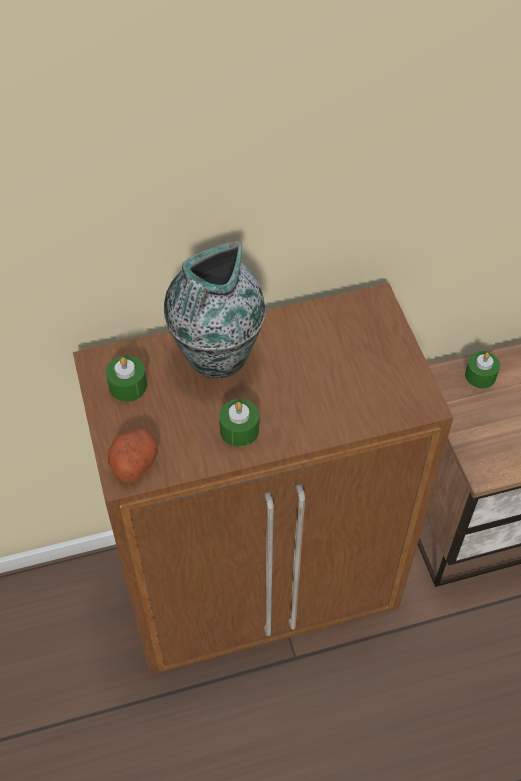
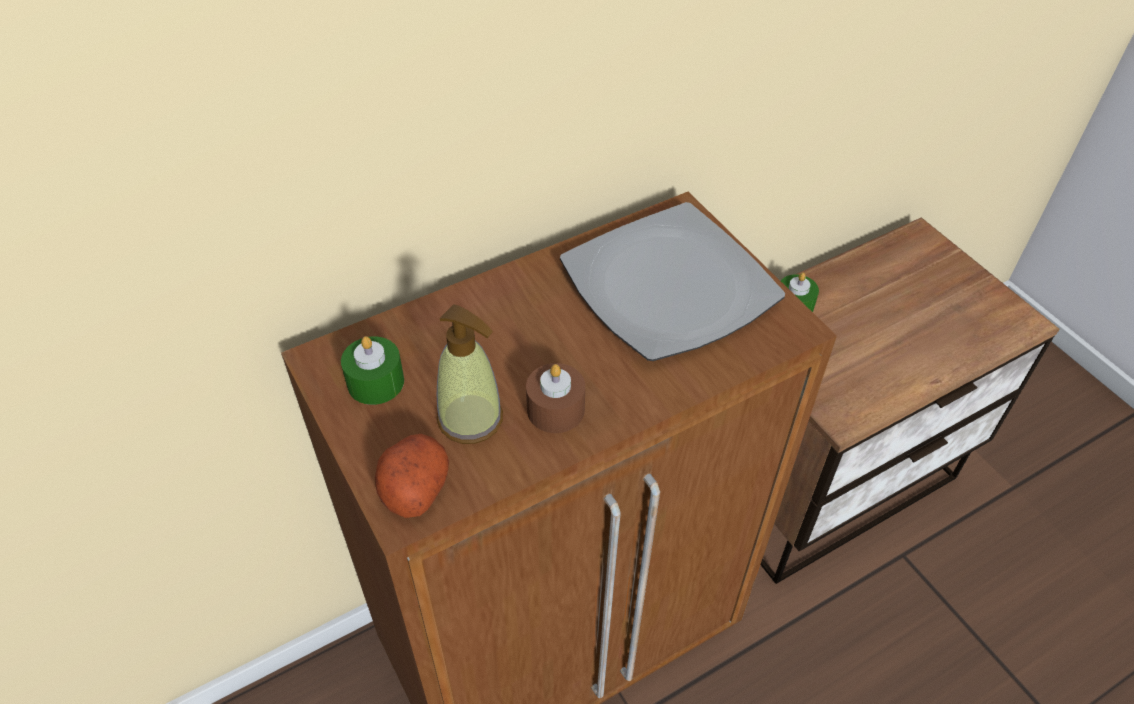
camera: 15 degrees left, 5 degrees down
vase [164,241,266,379] -> none
green candle [219,399,259,447] -> brown candle [526,363,585,433]
none -> soap dispenser [437,304,503,444]
none -> plate [560,202,785,361]

